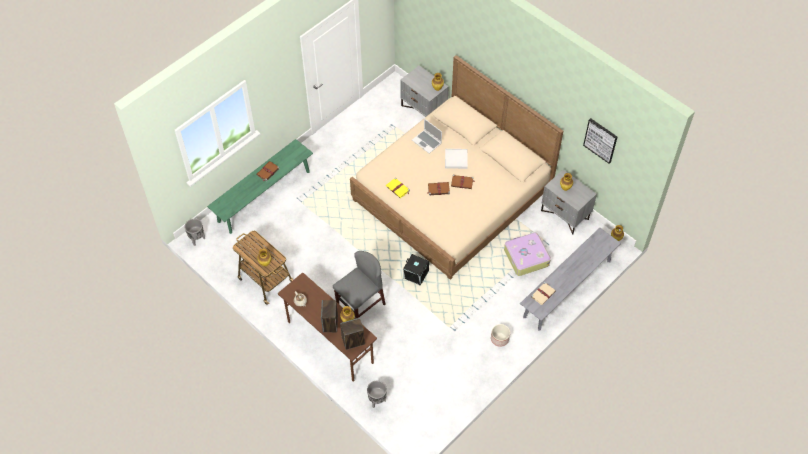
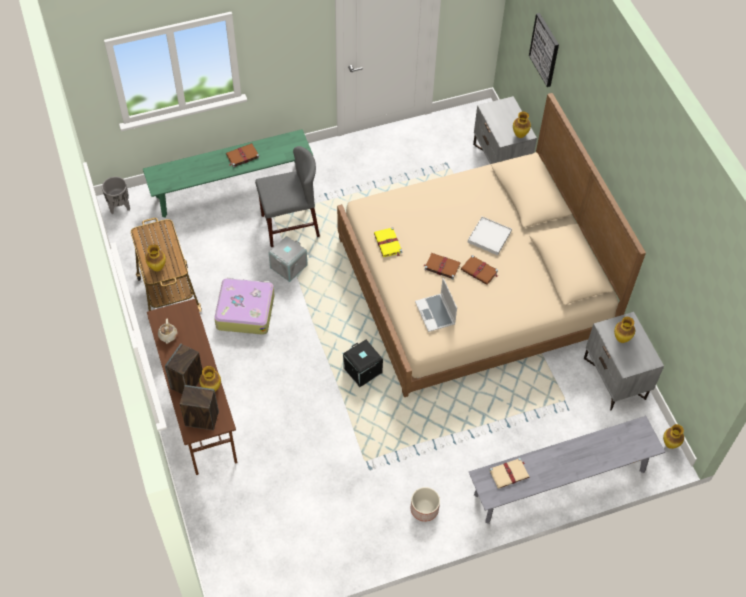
camera: 25 degrees right, 0 degrees up
grey chair [333,251,386,319] -> grey chair moved to [255,146,320,247]
grey planter [367,380,387,408] -> none
laptop [412,119,442,154] -> laptop moved to [415,278,457,332]
suitcase [504,232,551,276] -> suitcase moved to [214,278,274,335]
picture [583,118,617,164] -> picture moved to [529,13,559,87]
none -> grey storage box [269,236,308,282]

